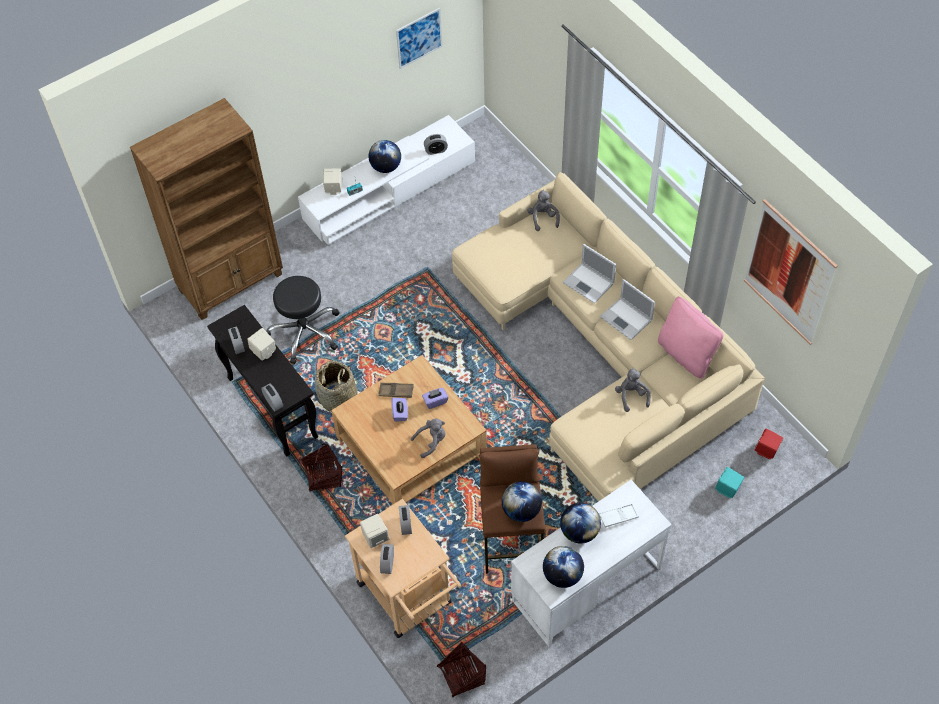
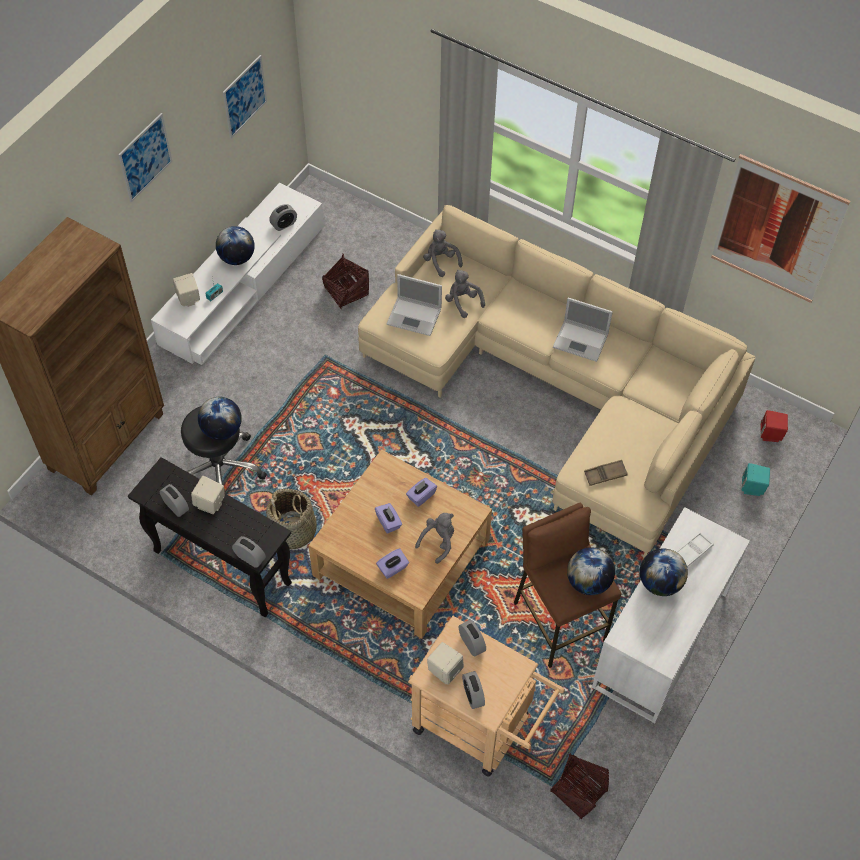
camera: 25 degrees left, 0 degrees up
basket [299,444,343,493] -> basket moved to [322,253,369,309]
brown tray [378,383,414,398] -> brown tray moved to [584,460,628,486]
globe [543,546,584,588] -> globe moved to [198,397,242,440]
laptop [563,244,616,303] -> laptop moved to [387,274,442,336]
grey plush toy [615,367,651,412] -> grey plush toy moved to [445,269,485,318]
pink pillow [658,296,723,379] -> none
none -> picture [118,113,172,203]
none -> purple tissue box [376,548,409,579]

